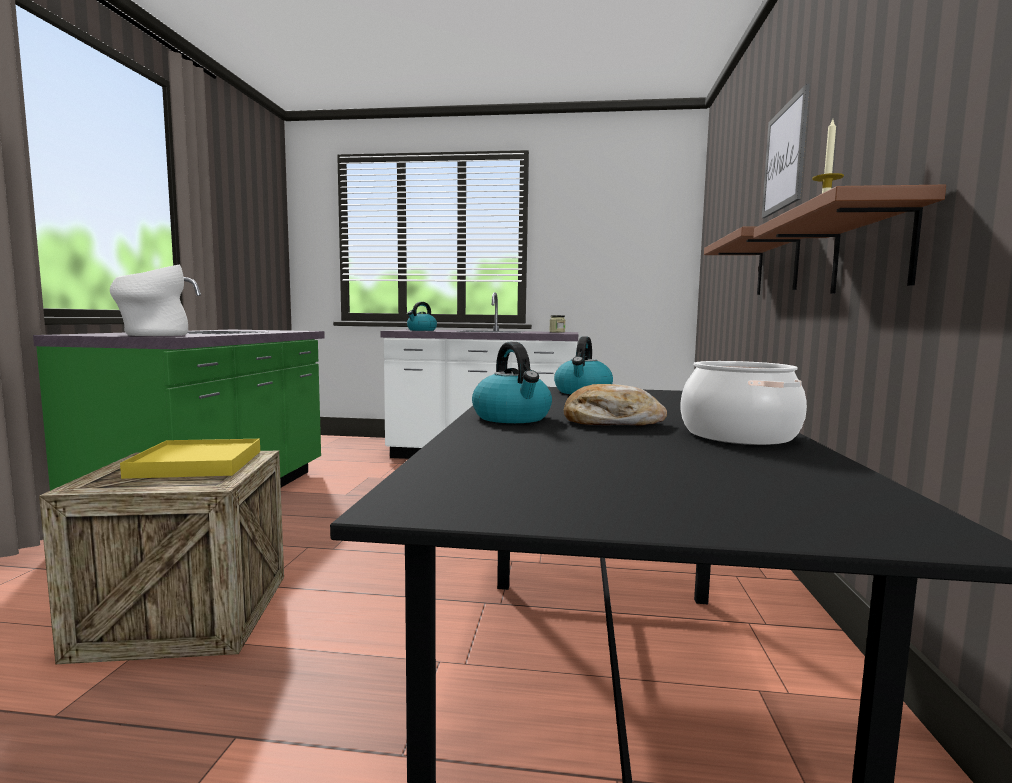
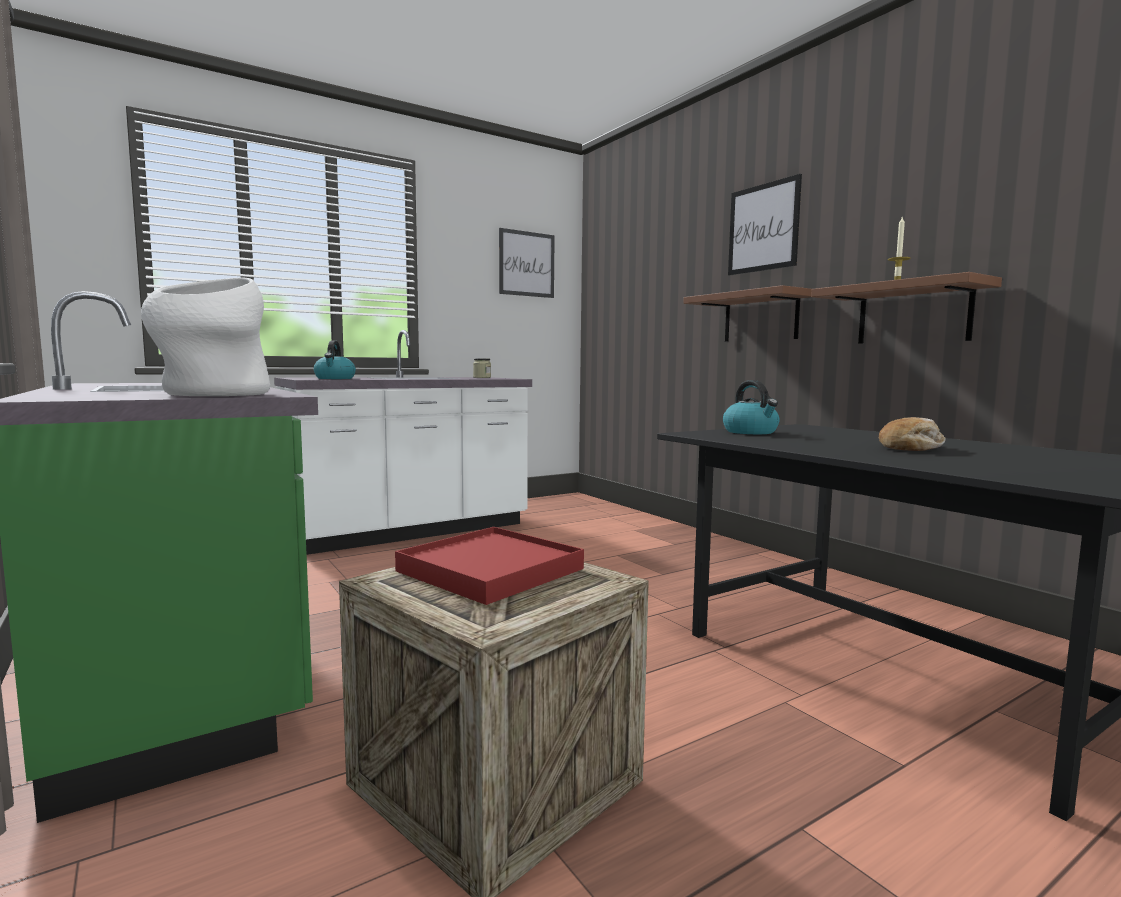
camera: 40 degrees left, 0 degrees up
yellow tray [120,439,260,479] -> red tray [395,527,584,605]
kettle [472,342,552,423] -> none
cooking pot [680,361,807,445] -> none
none -> picture [499,228,555,298]

